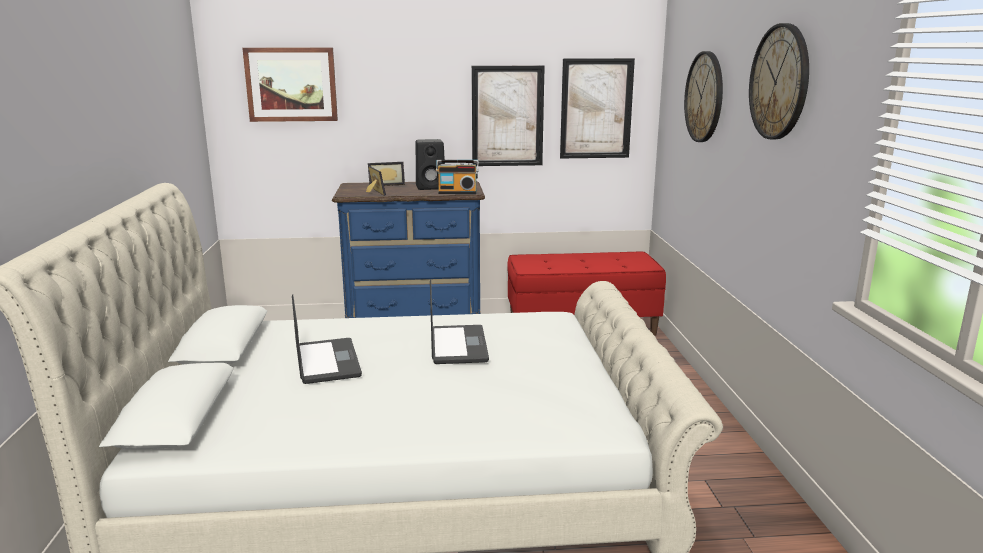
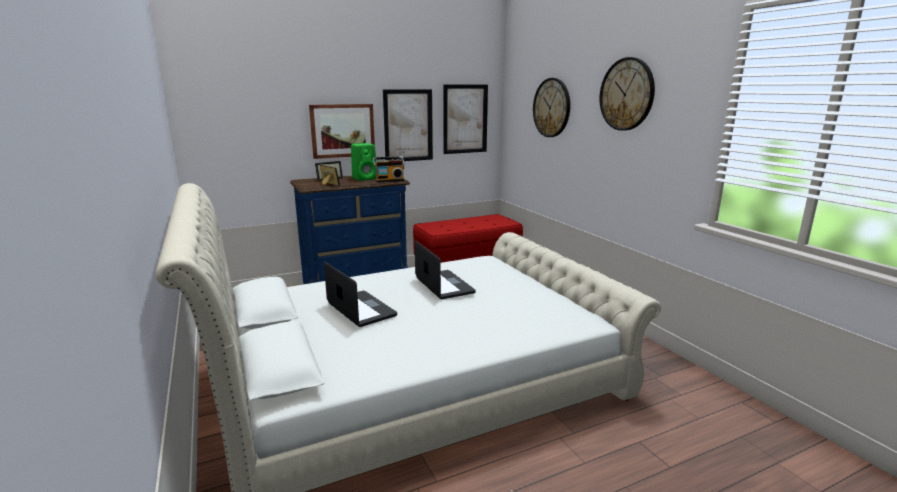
camera: 20 degrees left, 0 degrees up
picture [242,48,338,122] -> picture moved to [309,104,375,159]
black speaker [416,139,445,190] -> green speaker [351,143,376,181]

